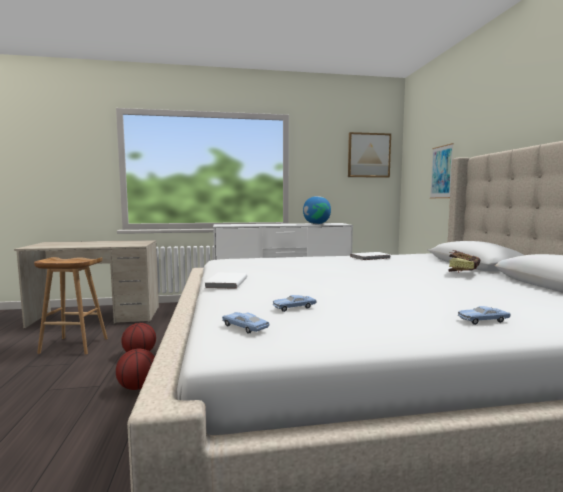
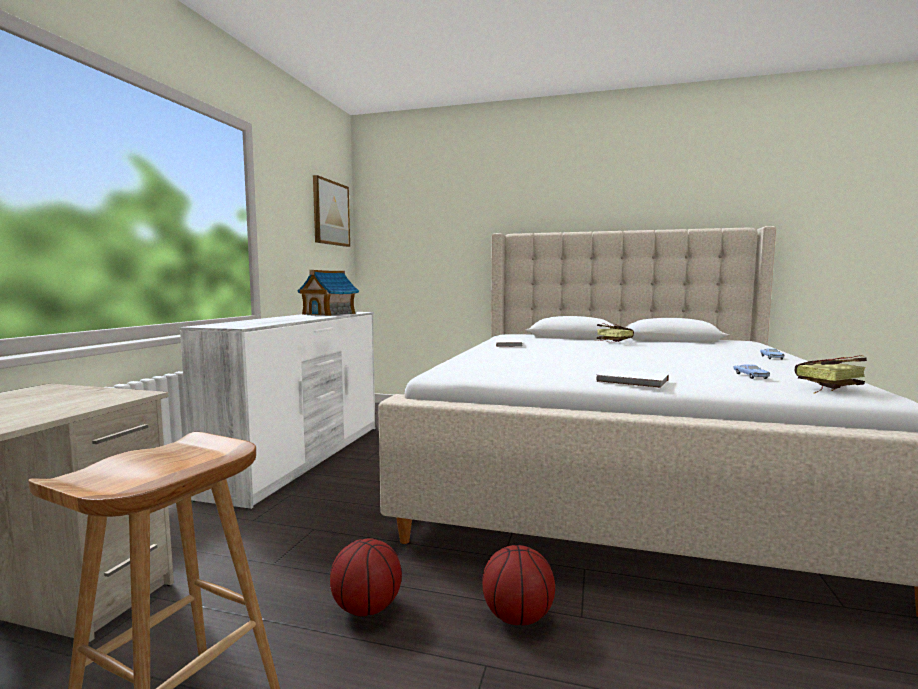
camera: 65 degrees left, 0 degrees up
blue toy car [222,312,269,334] -> book [795,355,867,394]
globe [303,196,331,224] -> toy house [298,270,359,316]
picture [430,143,454,198] -> none

